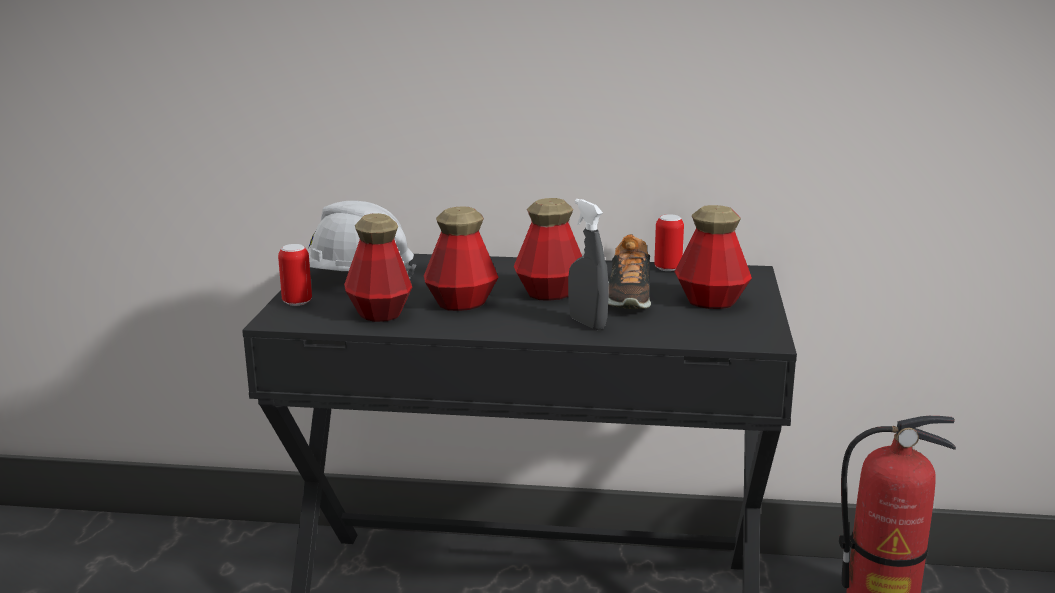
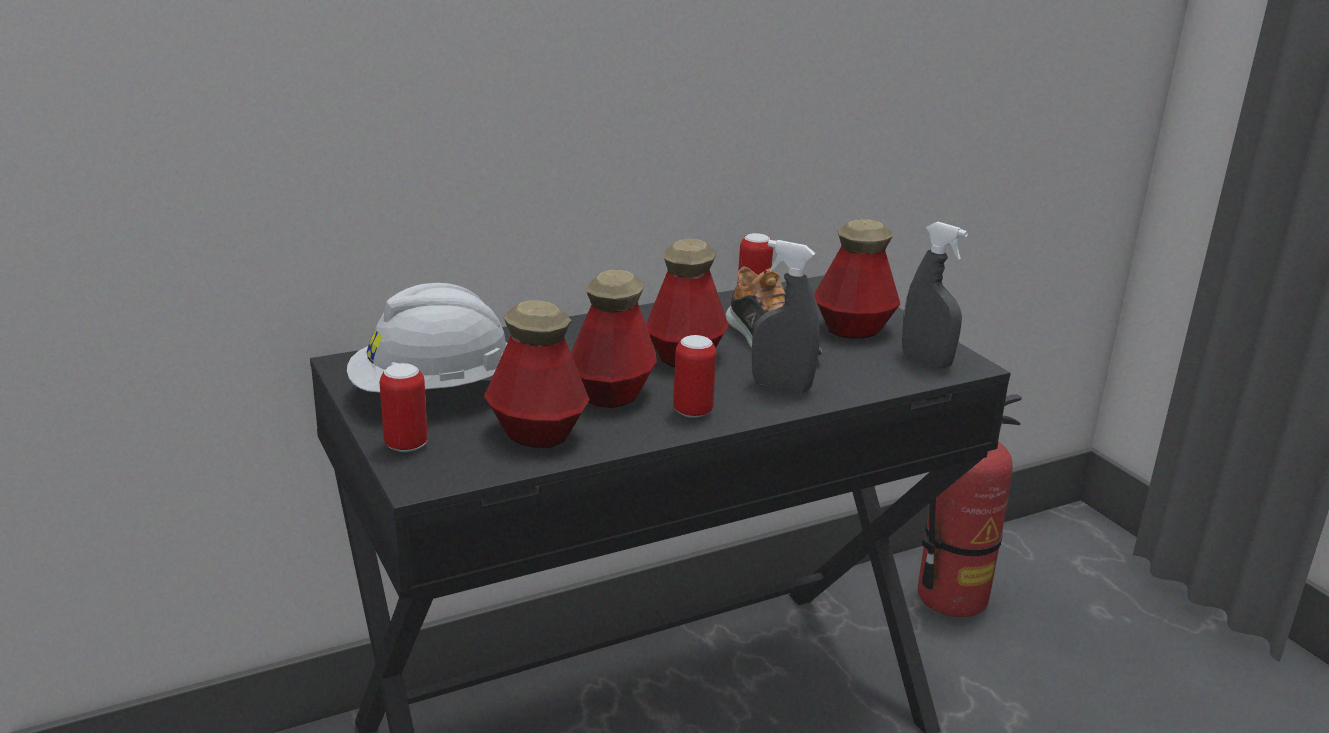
camera: 35 degrees left, 5 degrees up
none -> can [673,335,716,418]
none -> grey spray bottle [902,222,968,368]

